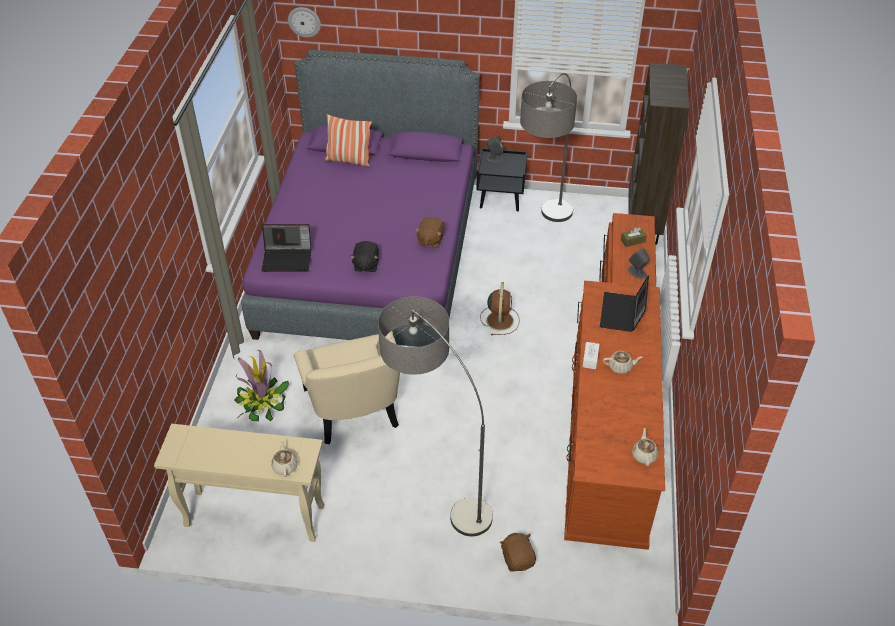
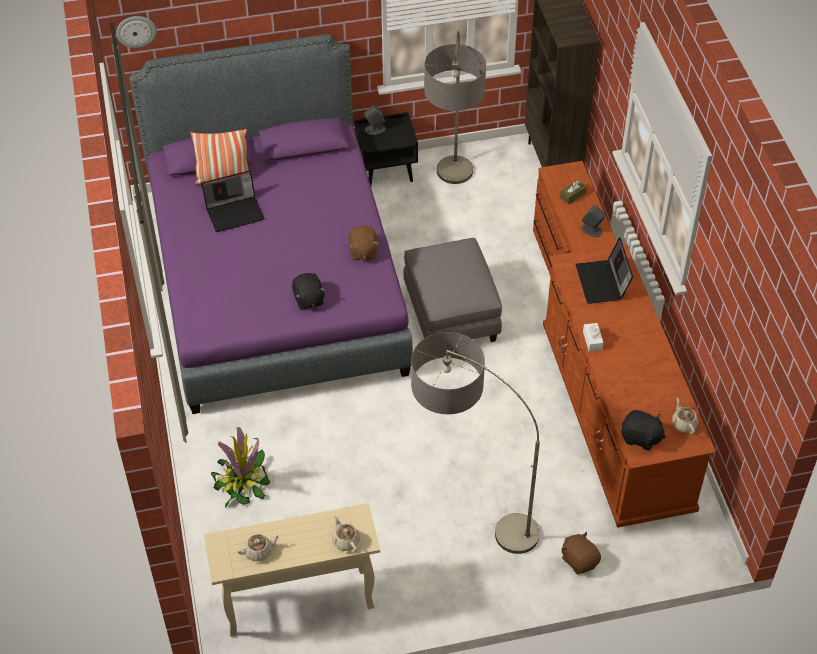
camera: 20 degrees left, 5 degrees up
laptop [262,224,311,272] -> laptop moved to [201,170,264,232]
beige armchair [293,331,400,444] -> none
brown fan [480,282,520,336] -> grey ottoman [404,238,502,342]
beige teapot [603,351,643,374] -> beige teapot moved to [238,534,280,561]
none -> black plush toy [621,410,666,451]

